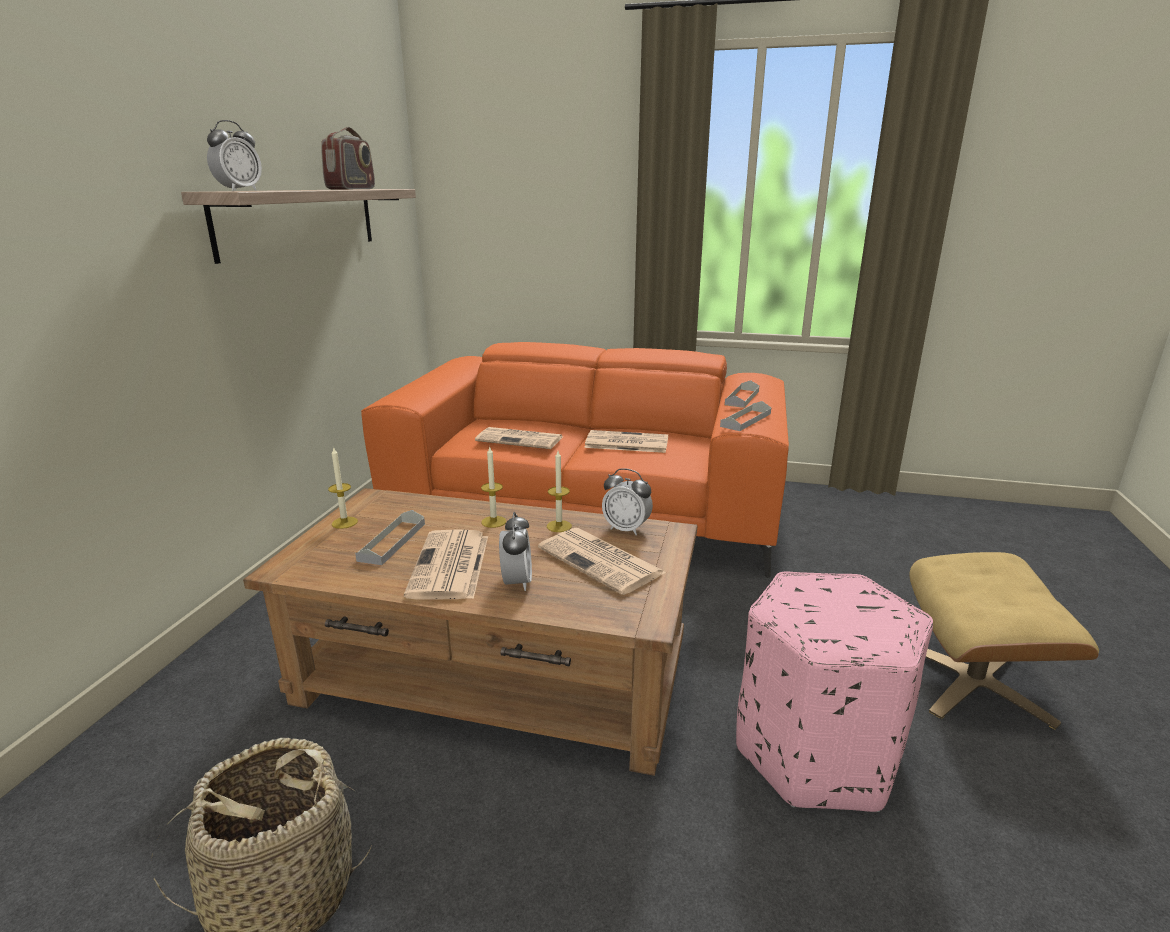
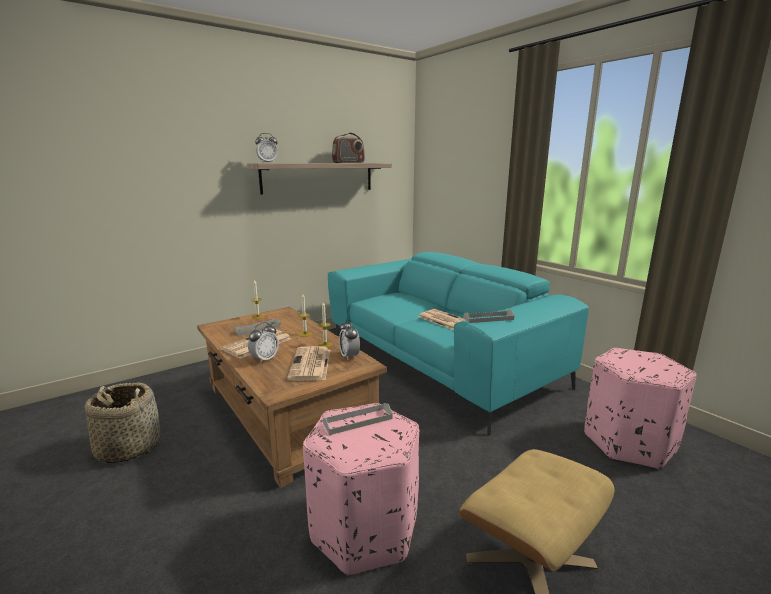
camera: 40 degrees right, 5 degrees down
orange sofa [361,342,789,578] -> turquoise sofa [328,252,589,435]
newspaper [475,427,563,449] -> none
grey tray [725,380,759,408] -> grey tray moved to [323,403,393,435]
none -> pink ottoman [584,348,696,469]

